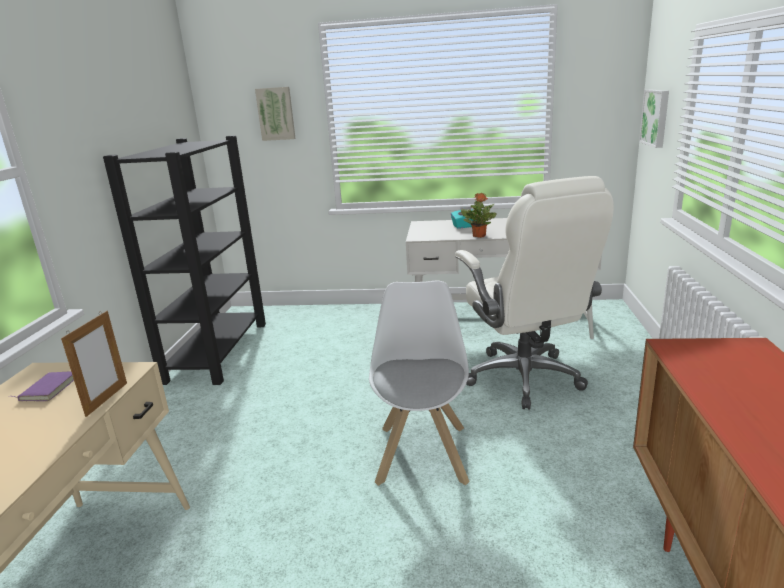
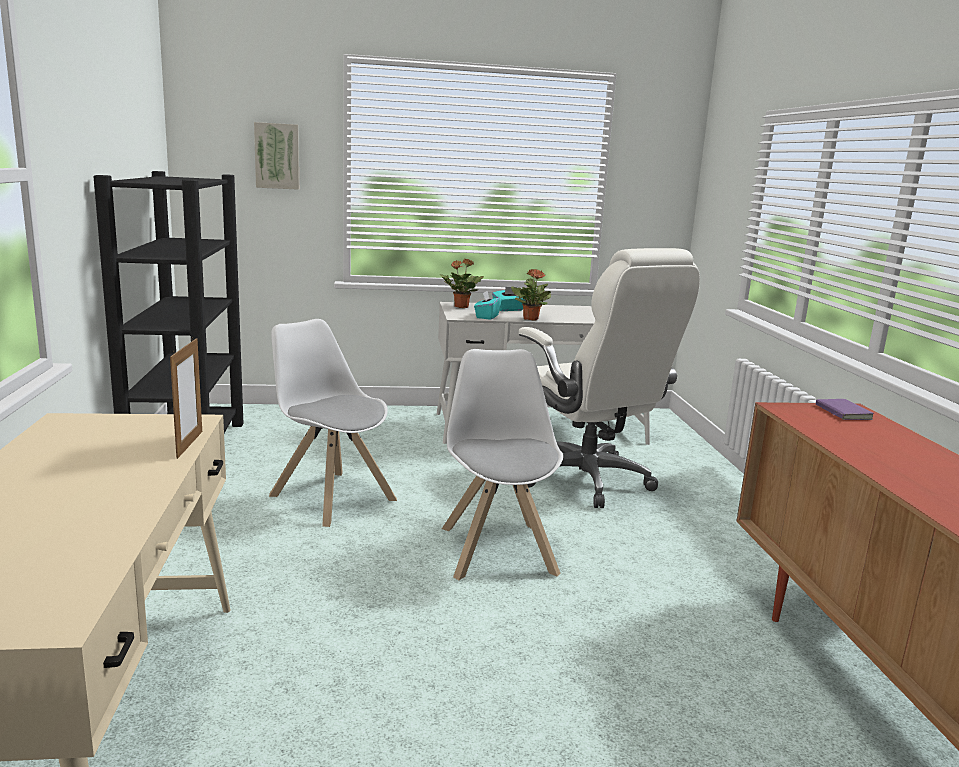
camera: 15 degrees left, 5 degrees down
purple book [8,371,74,401] -> purple book moved to [816,399,874,420]
picture [639,90,669,148] -> none
none -> chair [269,319,397,527]
none -> potted plant [440,259,484,308]
none -> turquoise tissue box [474,291,501,320]

